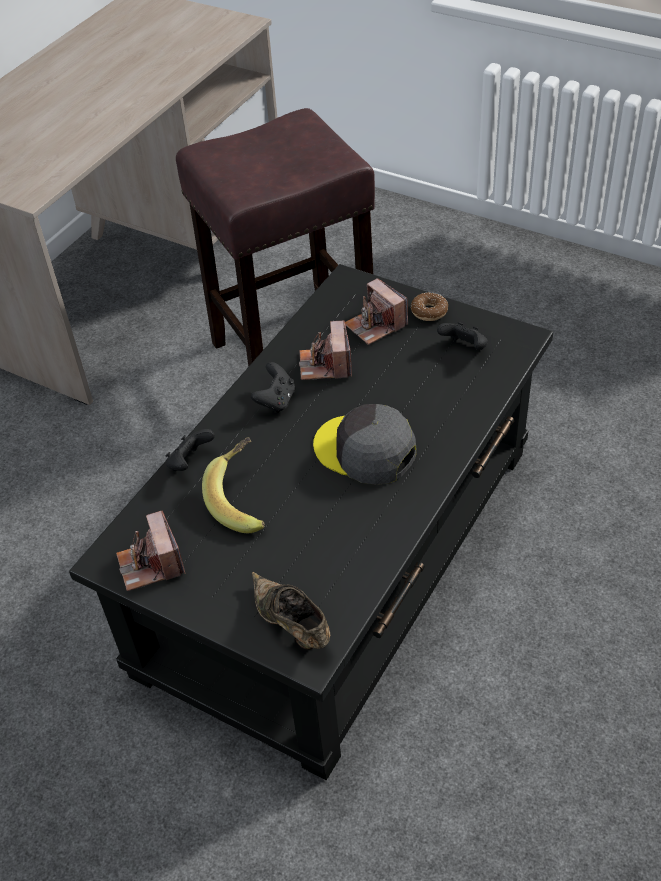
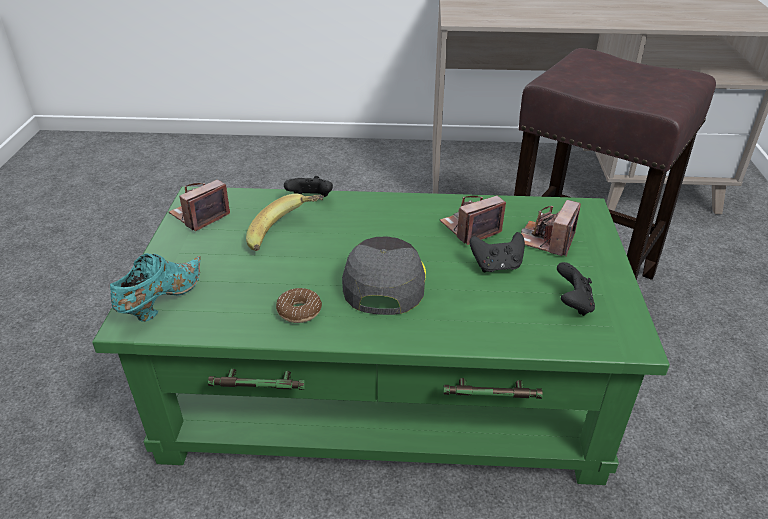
camera: 60 degrees right, 10 degrees down
black coffee table [69,264,553,780] -> green coffee table [92,186,670,485]
black game controller [251,362,295,413] -> black game controller moved to [470,232,525,272]
brown shoe [252,572,330,650] -> turquoise shoe [110,253,201,322]
donut [411,292,448,321] -> donut moved to [276,288,322,323]

